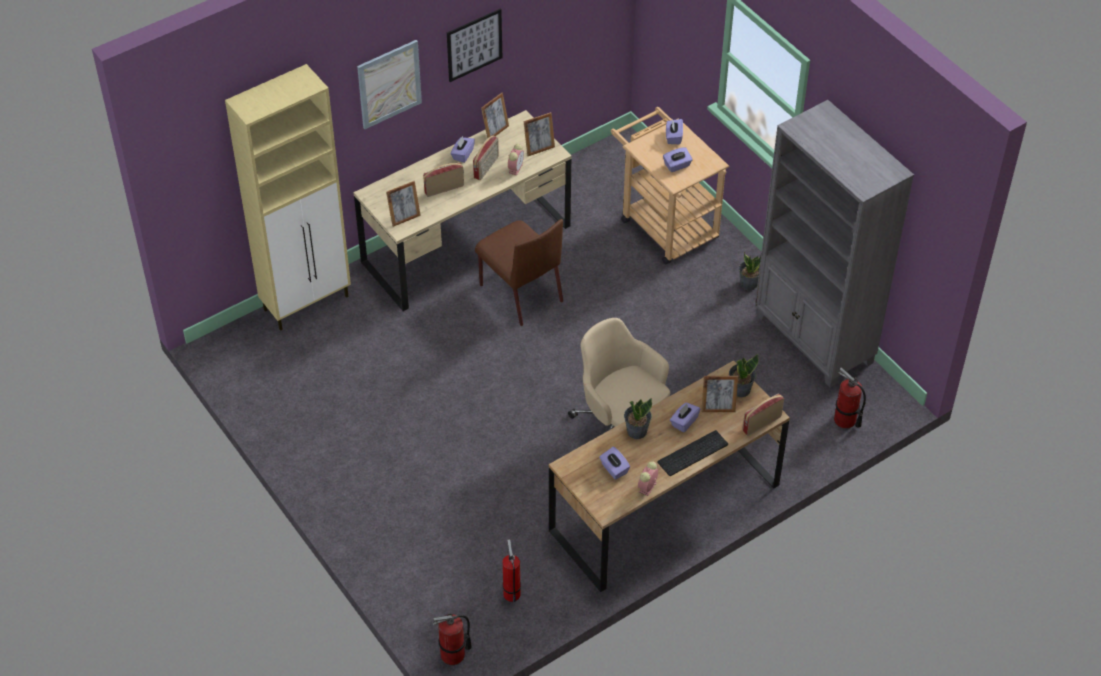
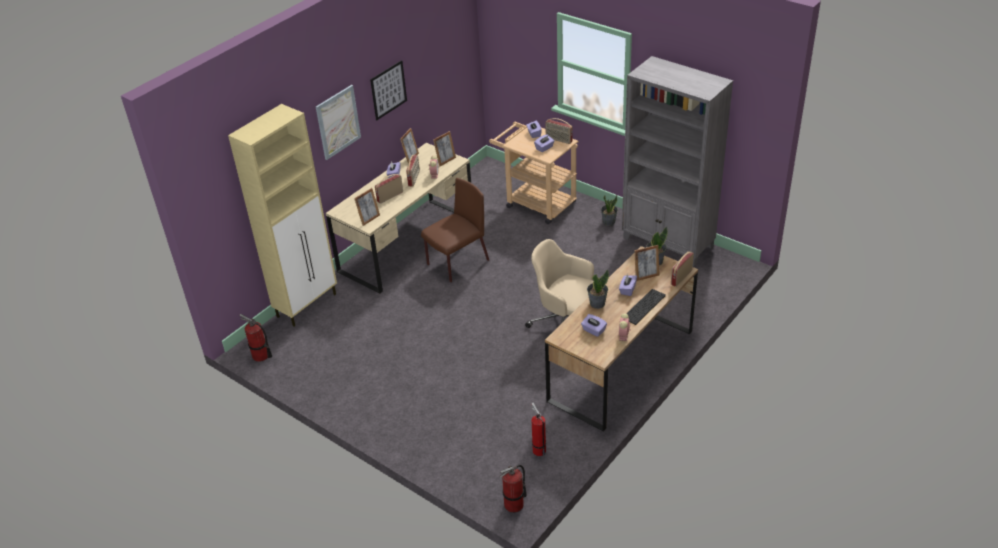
camera: 15 degrees left, 10 degrees down
brown chair [475,219,563,326] -> brown chair turned 75 degrees counterclockwise [421,178,489,282]
fire extinguisher [834,367,866,429] -> fire extinguisher moved to [240,314,272,362]
none -> radio [545,118,573,144]

